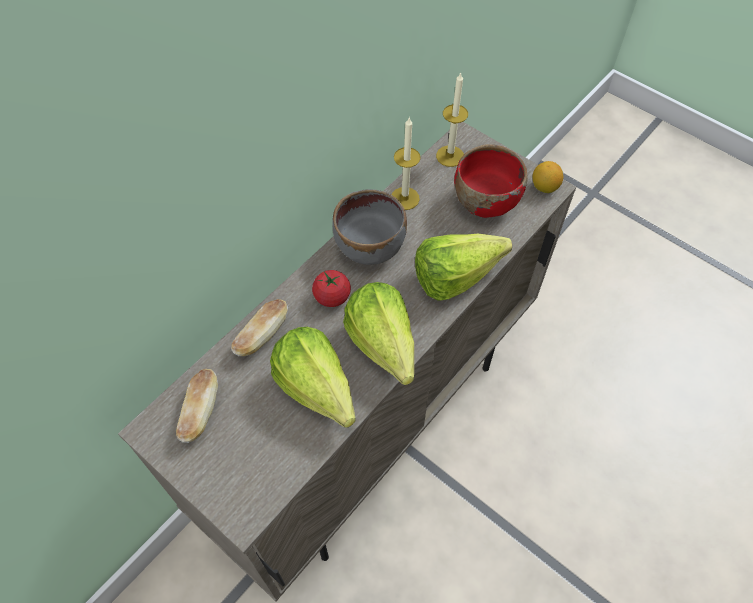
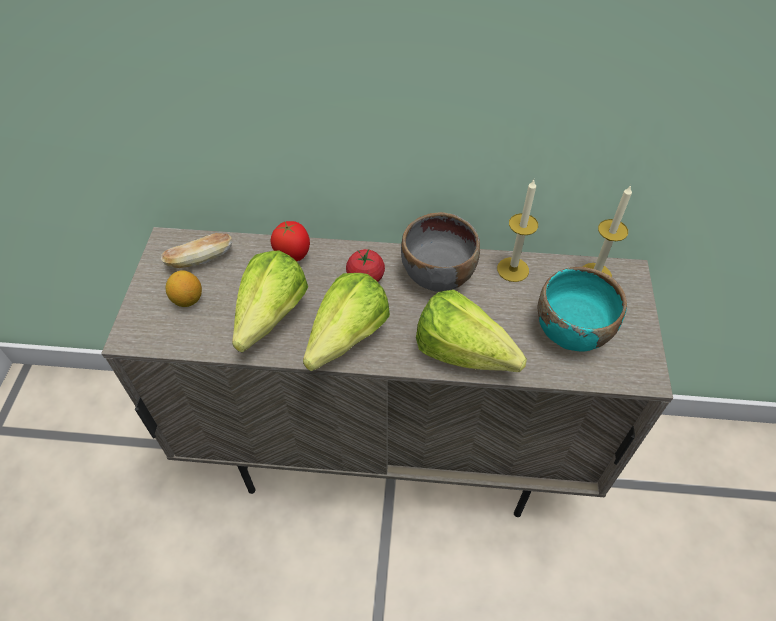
camera: 55 degrees right, 5 degrees down
bread [231,299,288,356] -> tomato [271,221,310,261]
red bowl [454,144,528,218] -> turquoise bowl [537,267,627,352]
lemon [532,161,563,193] -> lemon moved to [166,270,202,307]

